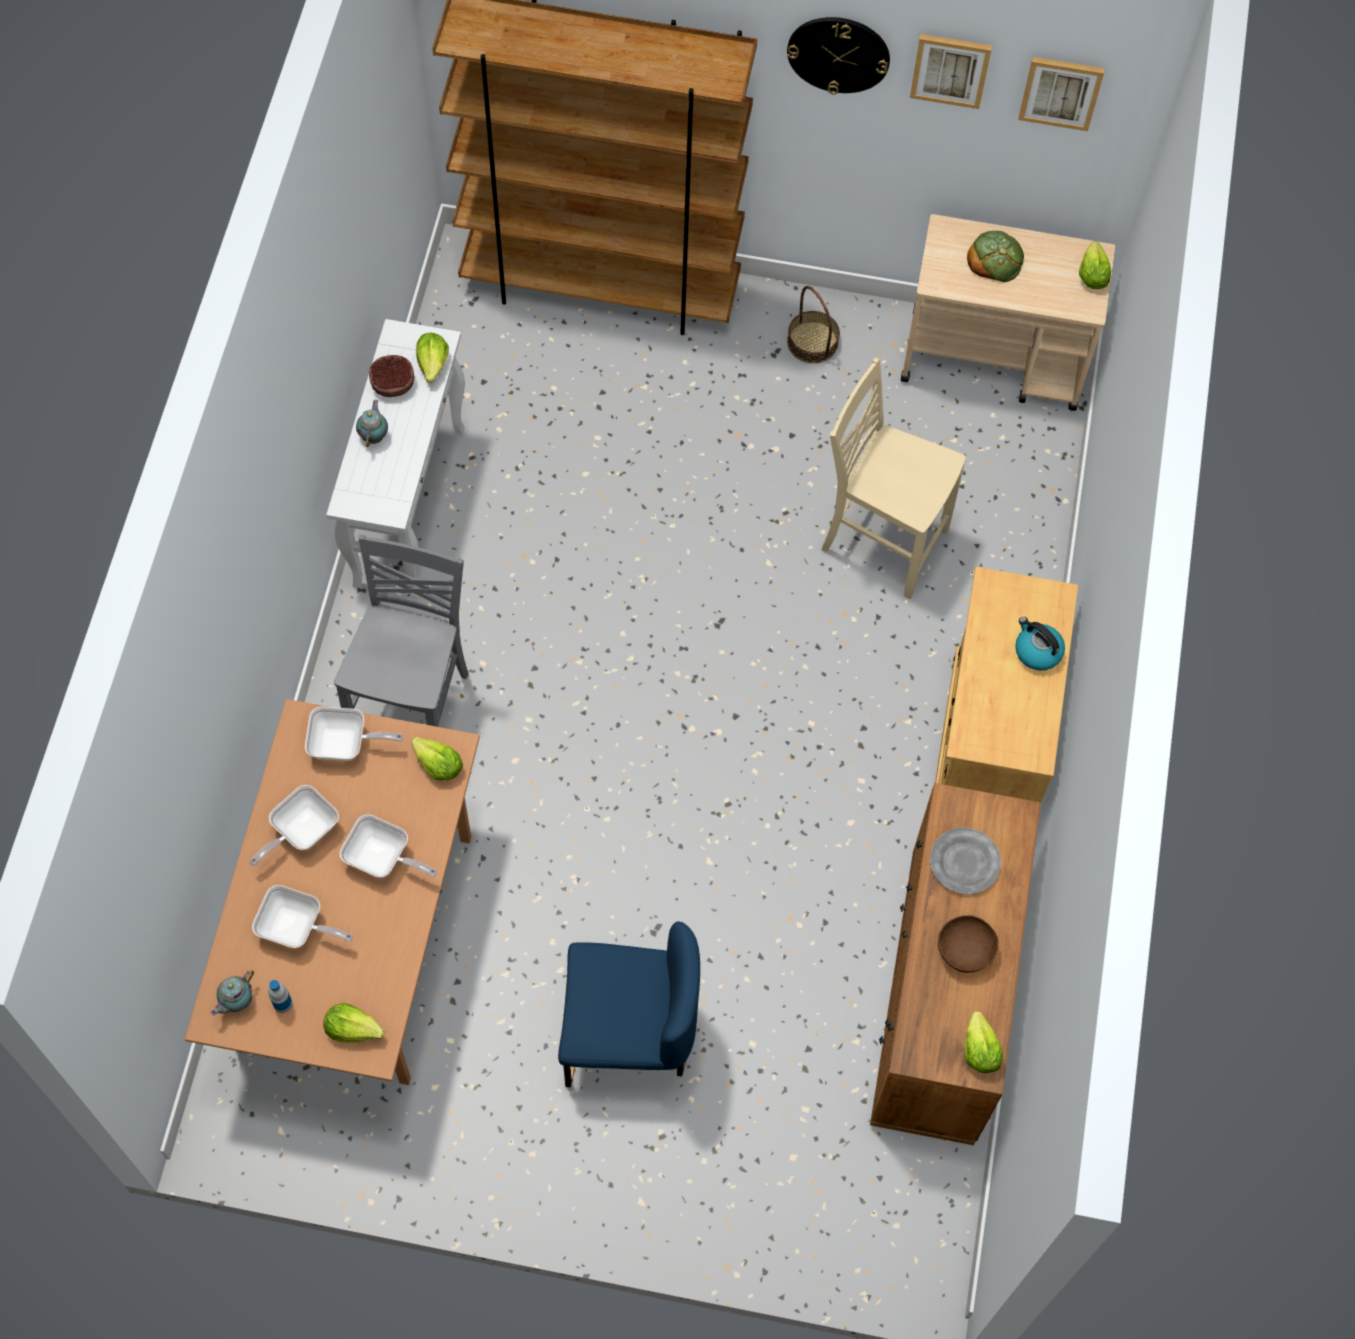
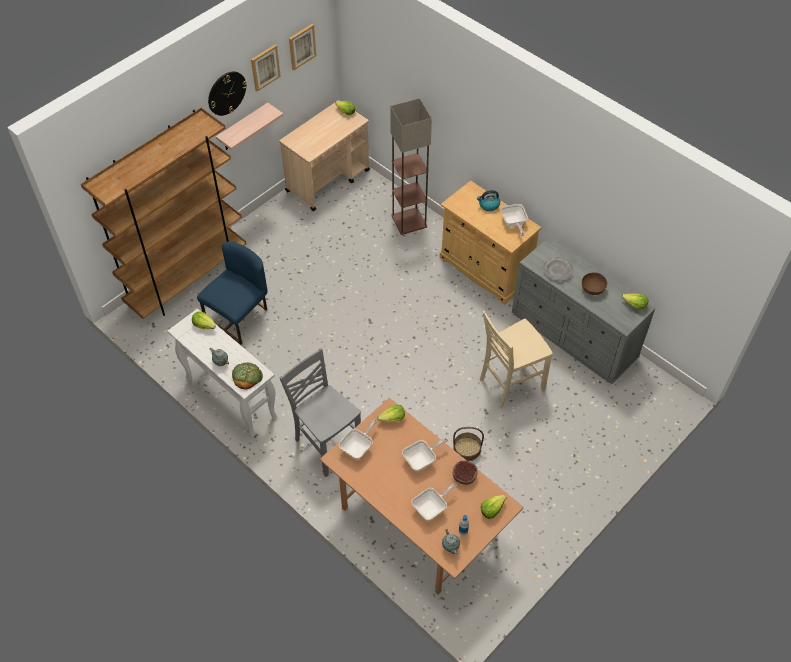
camera: 55 degrees left, 10 degrees down
frying pan [250,785,339,866] -> frying pan moved to [501,204,528,236]
bowl [369,355,414,397] -> bowl moved to [453,461,478,485]
blue chair [558,922,700,1087] -> blue chair moved to [197,241,268,345]
basket [787,286,840,363] -> basket moved to [453,427,484,461]
beige chair [822,358,966,599] -> beige chair moved to [480,311,553,408]
brown dresser [870,783,1041,1145] -> grey dresser [512,237,655,384]
bread [967,231,1024,282] -> bread moved to [232,363,263,390]
none -> shelf [216,103,283,150]
none -> floor lamp [390,98,432,235]

